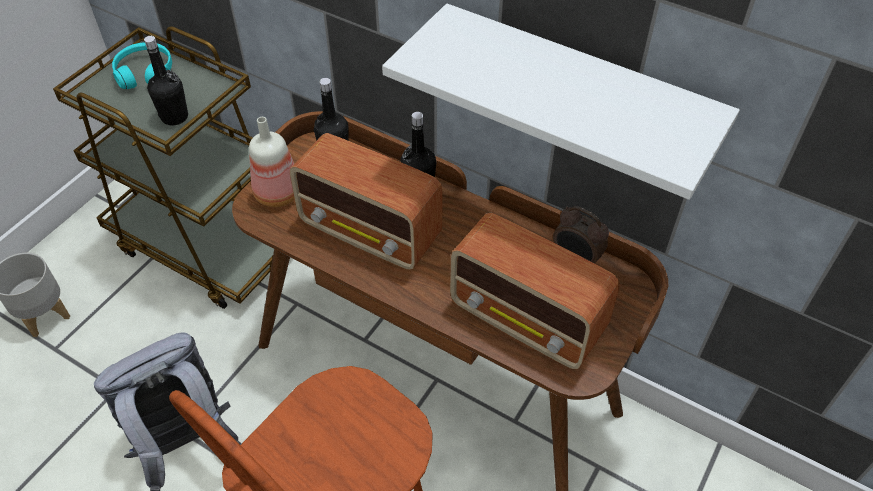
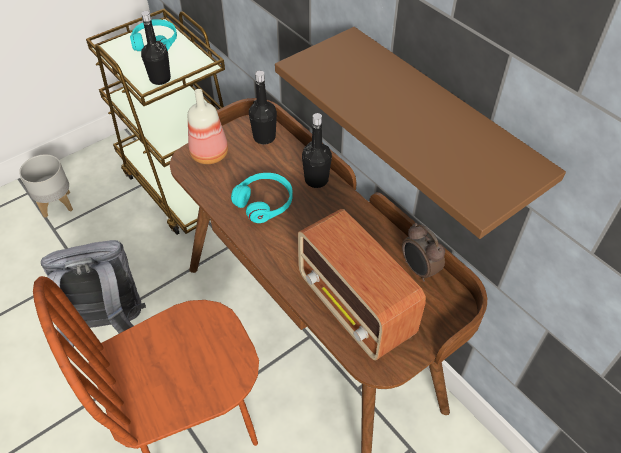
camera: 20 degrees right, 0 degrees up
radio [290,133,443,270] -> turquoise headphones [231,173,293,223]
white shelf [382,3,740,200] -> brown shelf [275,27,566,239]

